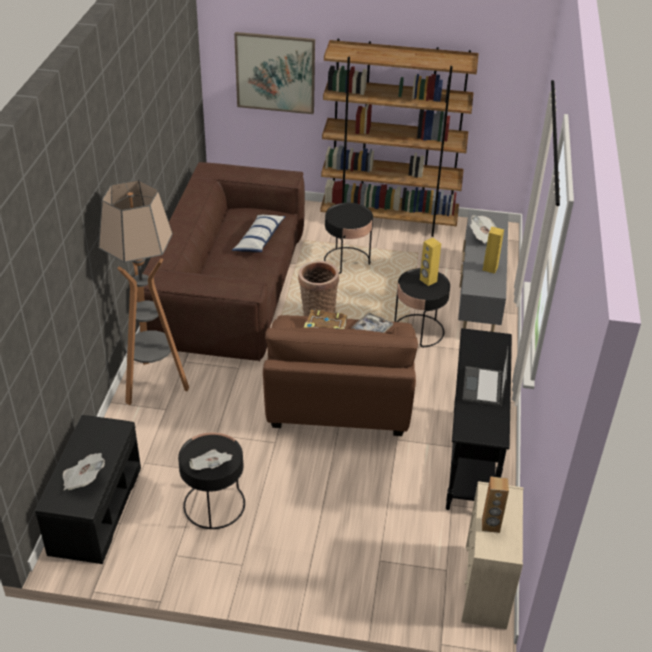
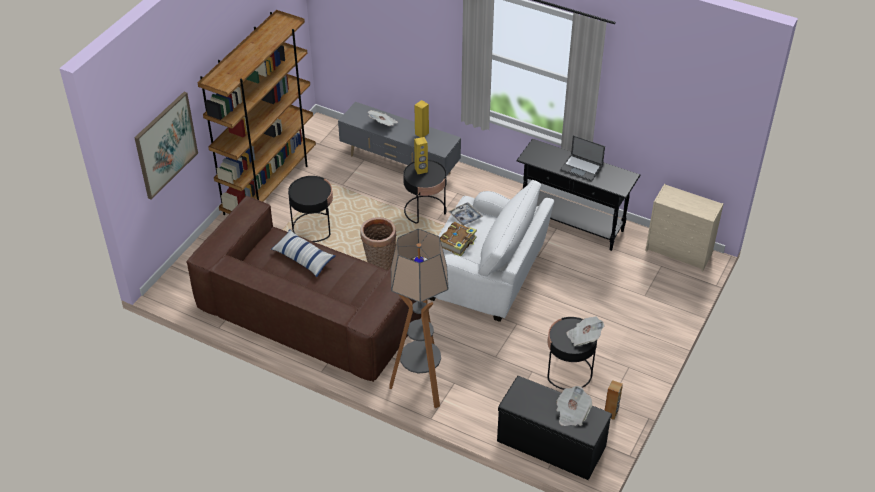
camera: 70 degrees left, 5 degrees up
brown armchair [263,315,418,436] -> white armchair [424,180,554,322]
brown speaker [482,476,509,533] -> brown speaker moved to [605,380,623,420]

